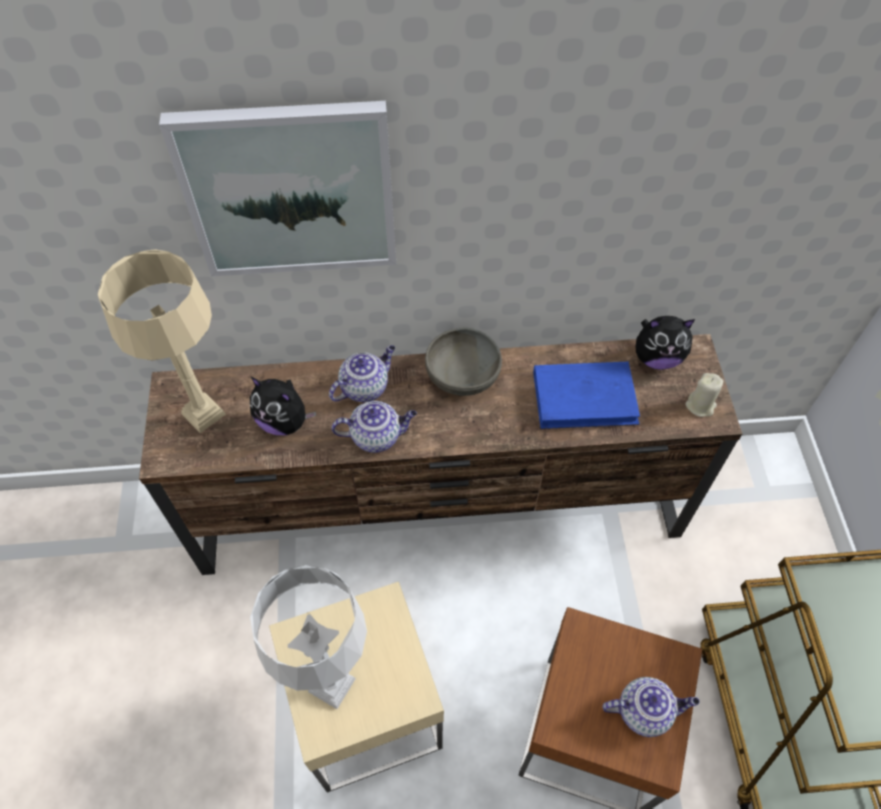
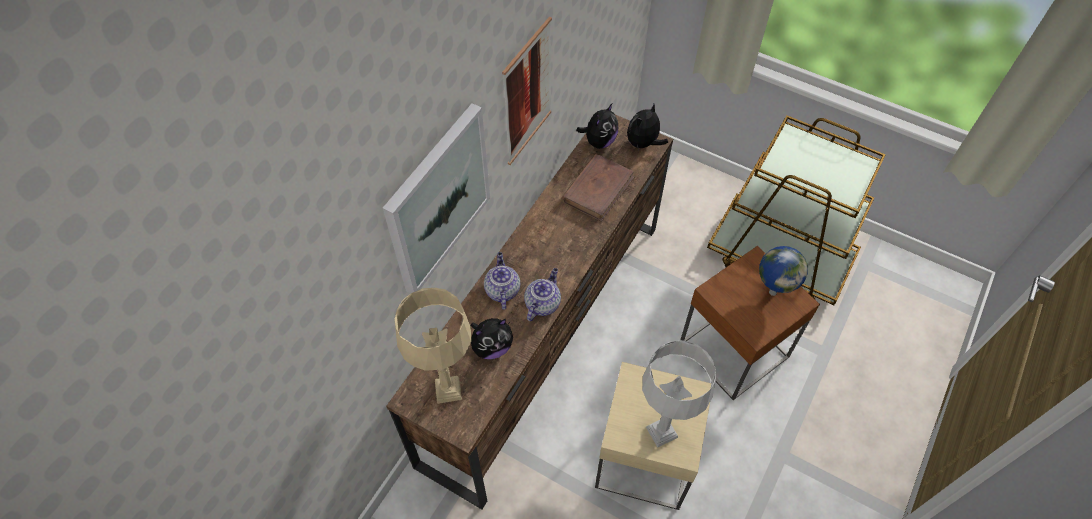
camera: 55 degrees left, 0 degrees up
grey bowl [425,327,502,396] -> none
blue book [533,362,640,429] -> brown book [562,154,635,222]
teapot [602,677,699,737] -> globe [759,246,808,296]
beige candle [685,373,723,417] -> plush toy [627,104,668,151]
none -> picture [502,17,552,165]

